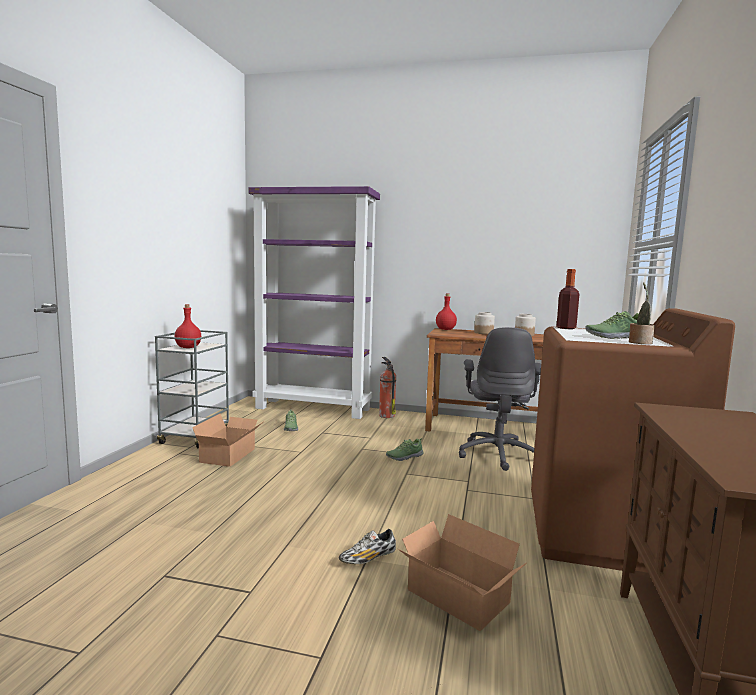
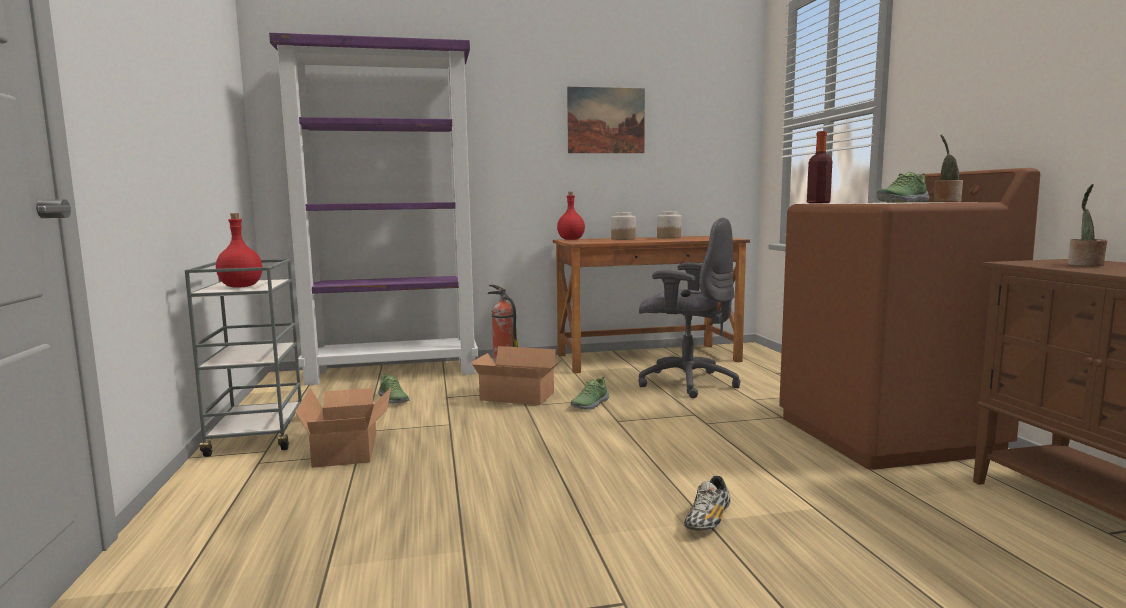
camera: 25 degrees left, 0 degrees up
cardboard box [398,514,527,631] -> cardboard box moved to [471,346,562,405]
grey office chair [459,327,541,471] -> grey office chair turned 45 degrees counterclockwise [638,217,740,398]
none -> picture [567,87,645,153]
none -> potted plant [1068,184,1107,266]

